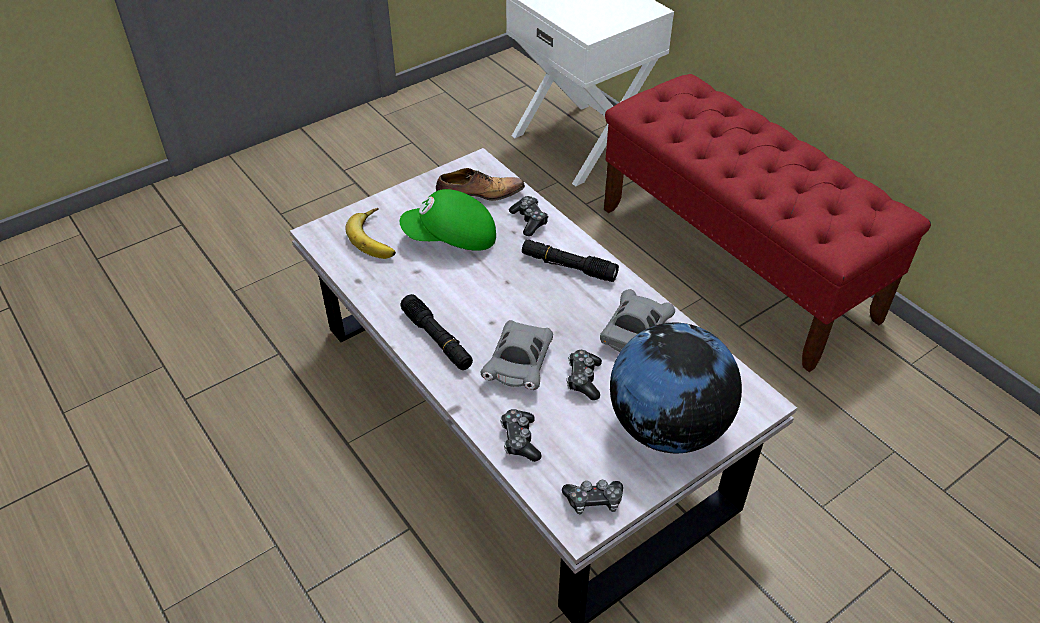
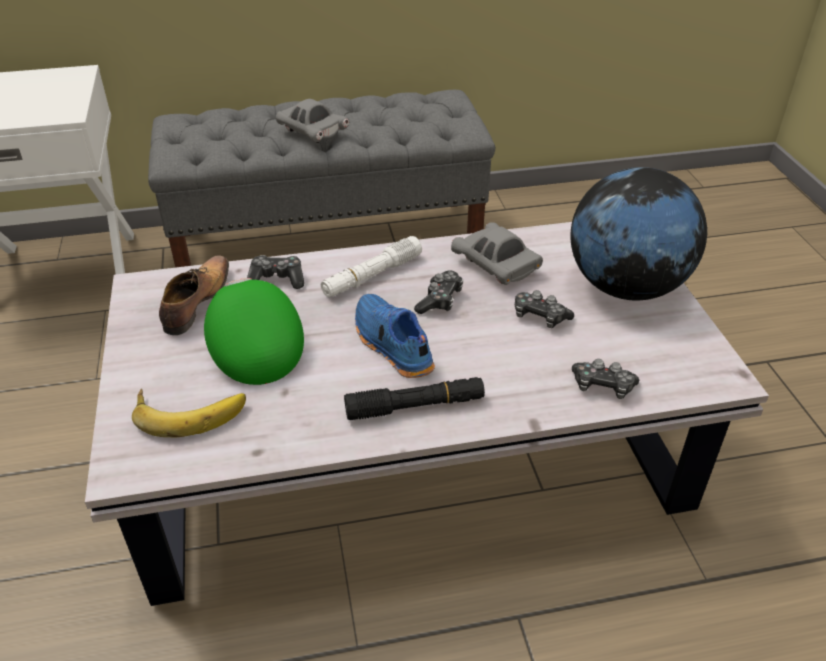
camera: 65 degrees left, 5 degrees down
green cap [400,189,496,251] -> green cap turned 135 degrees clockwise [204,278,304,385]
grey toy car [480,320,553,390] -> grey toy car moved to [276,99,349,143]
black flashlight [522,240,619,282] -> white flashlight [321,236,422,297]
game controller [562,480,623,514] -> game controller moved to [414,271,463,314]
red bench [604,74,931,372] -> grey bench [148,90,495,268]
none -> blue shoe [355,294,435,378]

